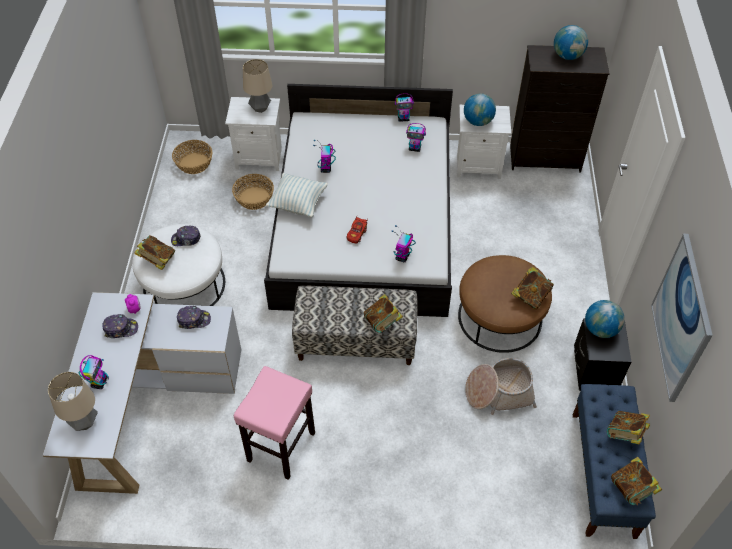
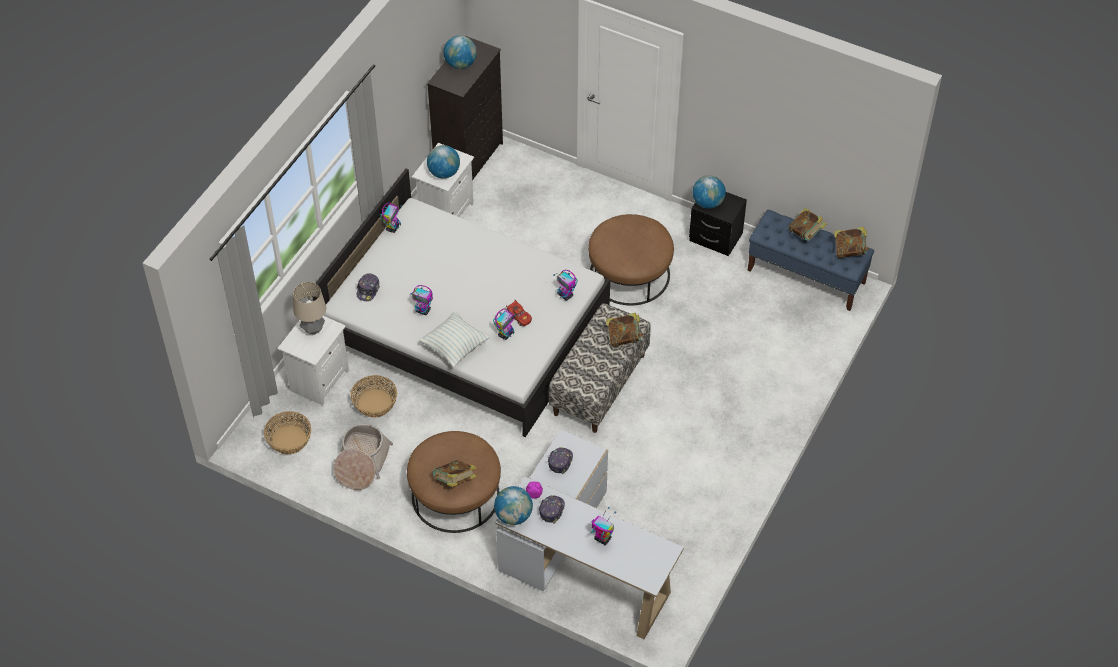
camera: 65 degrees left, 0 degrees up
table lamp [48,372,98,431] -> none
white ottoman [132,224,225,306] -> brown ottoman [407,431,501,533]
cap [171,226,201,246] -> cap moved to [356,273,380,301]
pink stool [234,366,315,480] -> none
toy robot [406,123,426,152] -> toy robot moved to [493,309,516,340]
basket [465,358,537,415] -> basket moved to [334,424,393,490]
book [511,267,554,310] -> none
picture [651,234,713,402] -> none
none -> globe [494,486,533,525]

